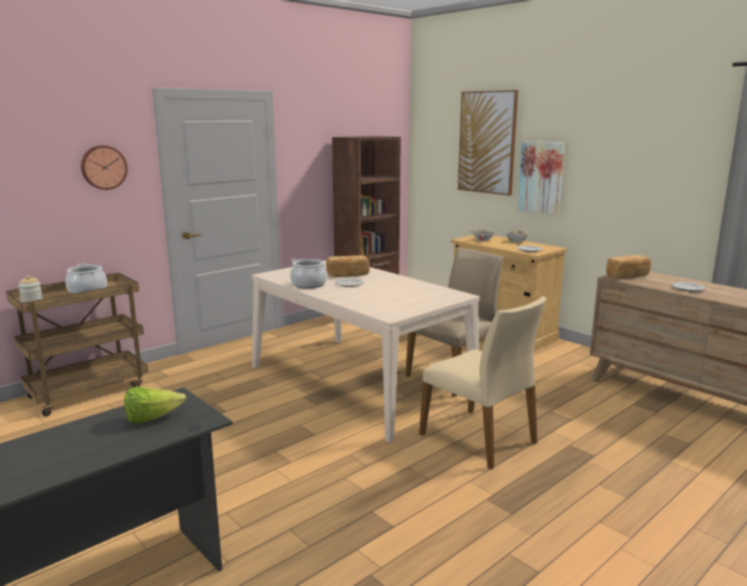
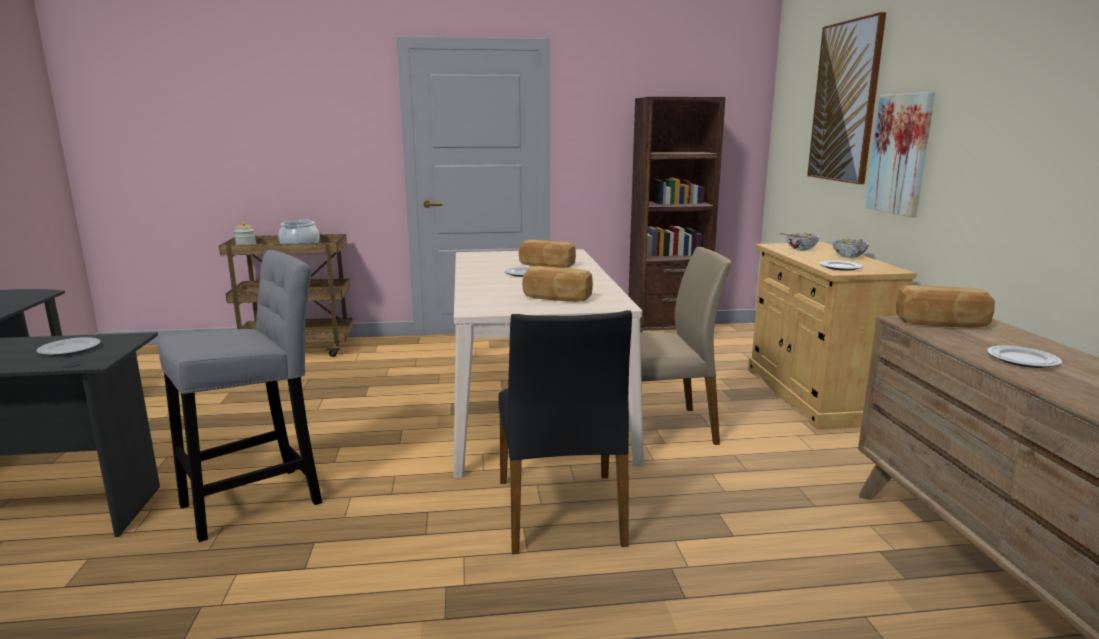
camera: 35 degrees right, 0 degrees up
wall clock [81,145,127,190] -> none
lettuce [124,387,186,423] -> plate [36,337,101,356]
cooking pot [290,259,327,289] -> none
beige chair [419,296,546,470] -> black chair [498,310,632,554]
none -> grey stool [159,250,322,542]
none -> bread [522,266,593,302]

